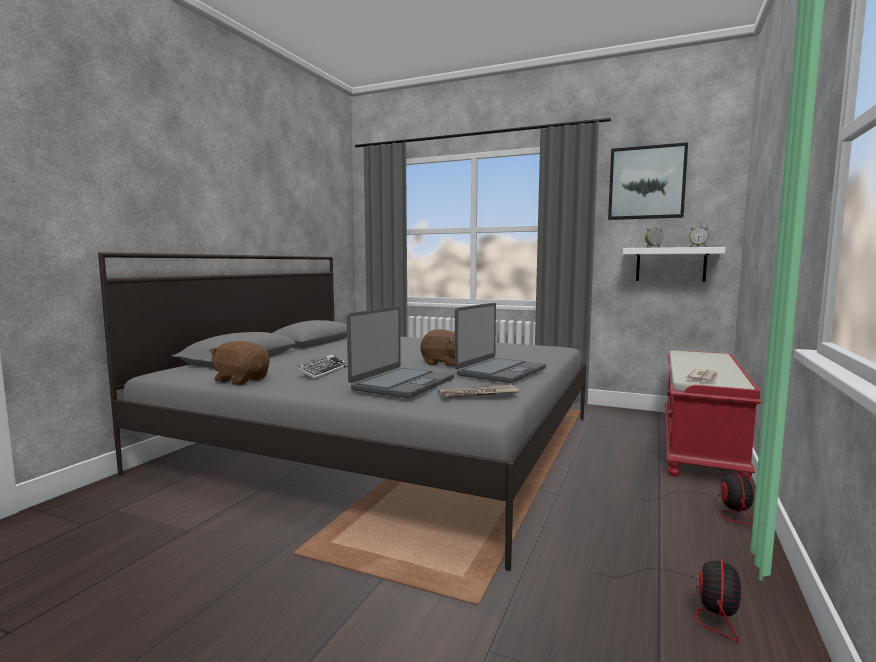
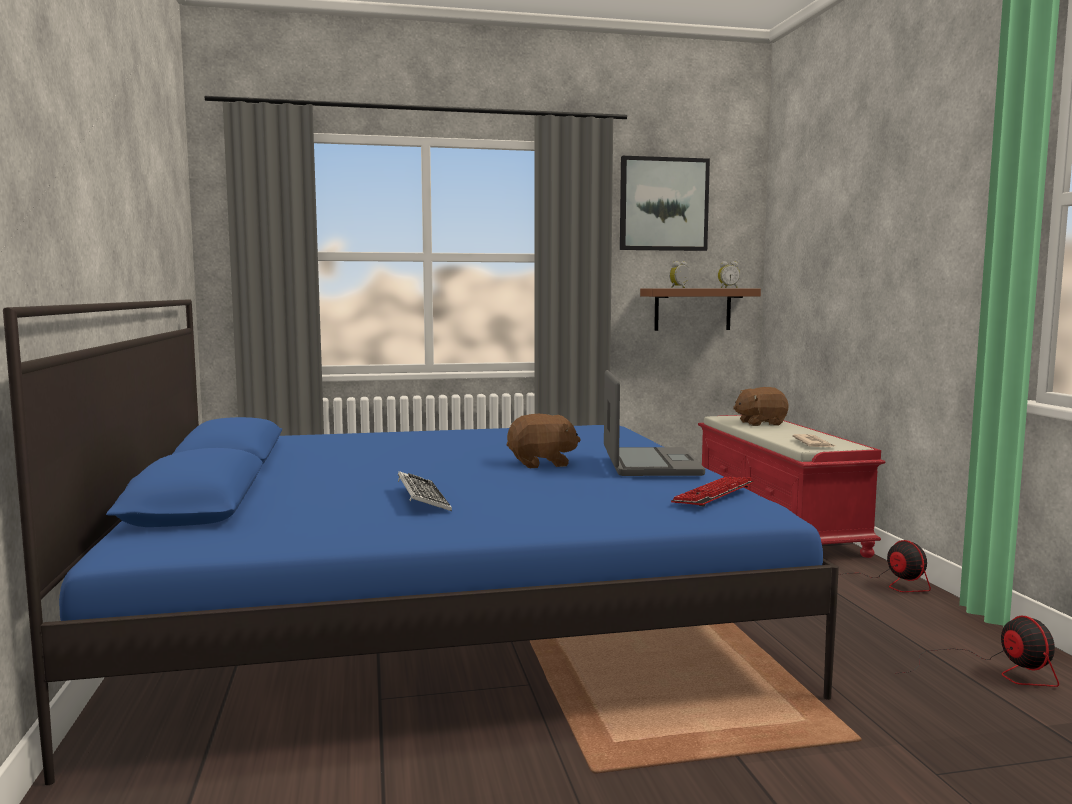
camera: 35 degrees left, 0 degrees up
grey bed [98,252,586,571] -> blue bed [3,299,839,785]
brown plush toy [209,341,269,385] -> brown plush toy moved to [733,387,789,426]
laptop [347,306,454,398] -> none
newspaper [438,385,520,399] -> keyboard [671,477,754,507]
white shelf [623,247,726,282] -> brown shelf [640,288,761,331]

